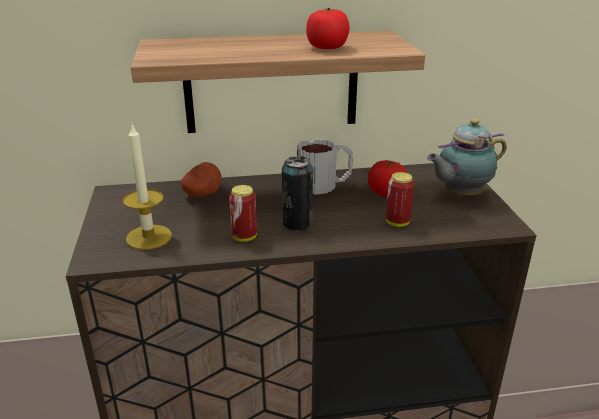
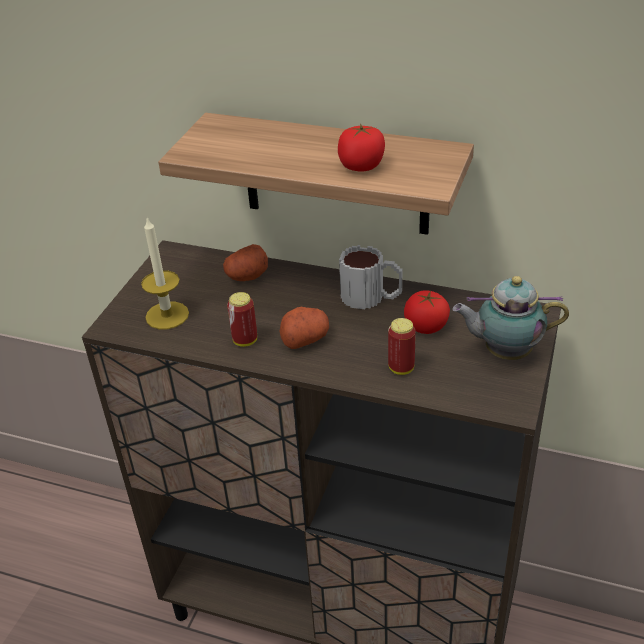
camera: 30 degrees right, 10 degrees up
can [282,156,313,231] -> potato [279,307,329,349]

